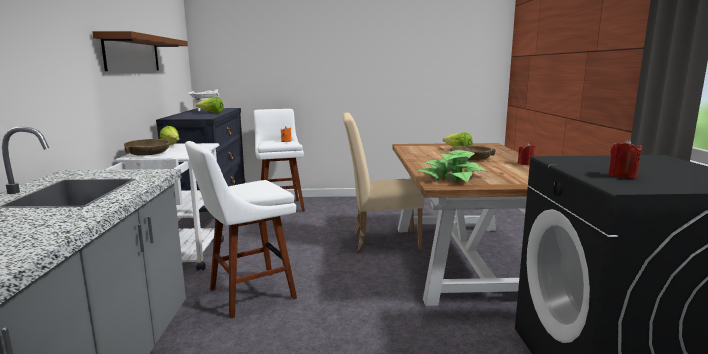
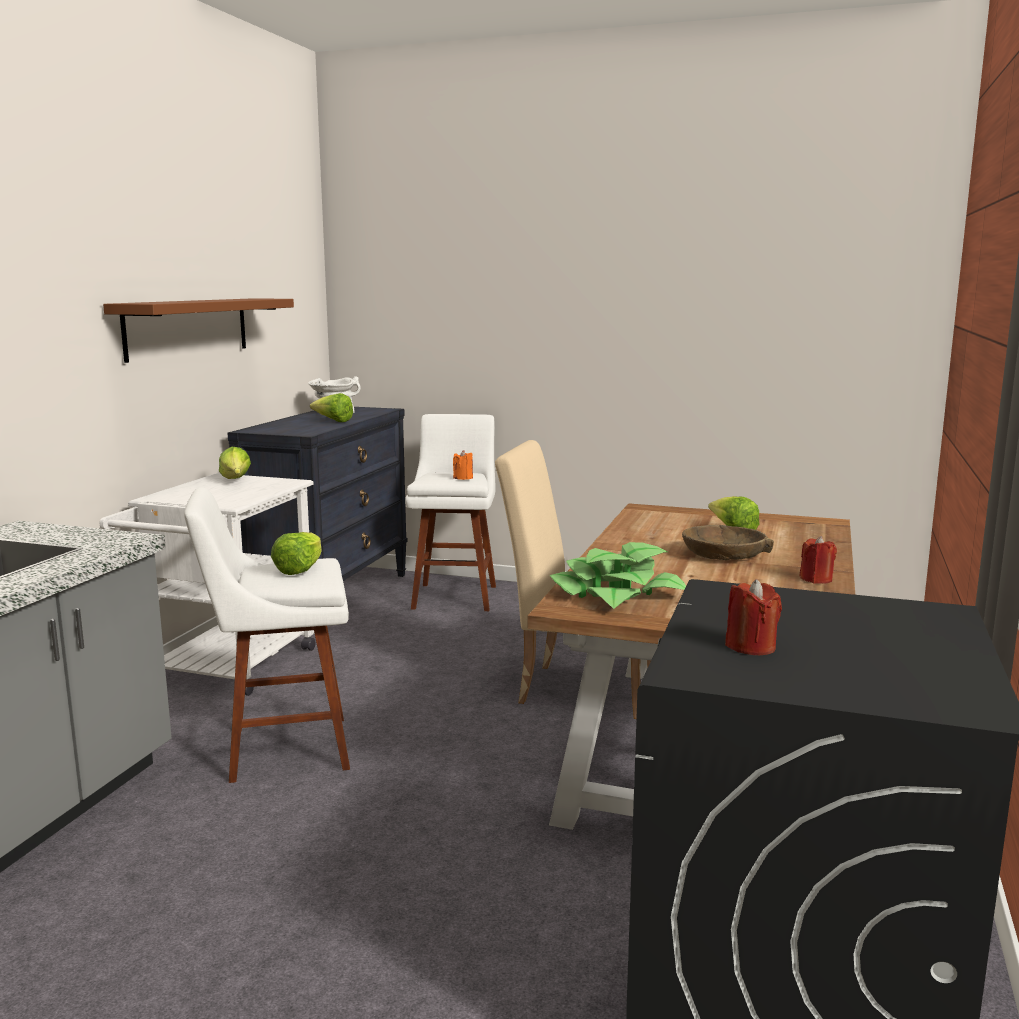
camera: 20 degrees right, 0 degrees up
brown bowl [124,139,170,156] -> none
none -> lettuce [271,532,321,575]

